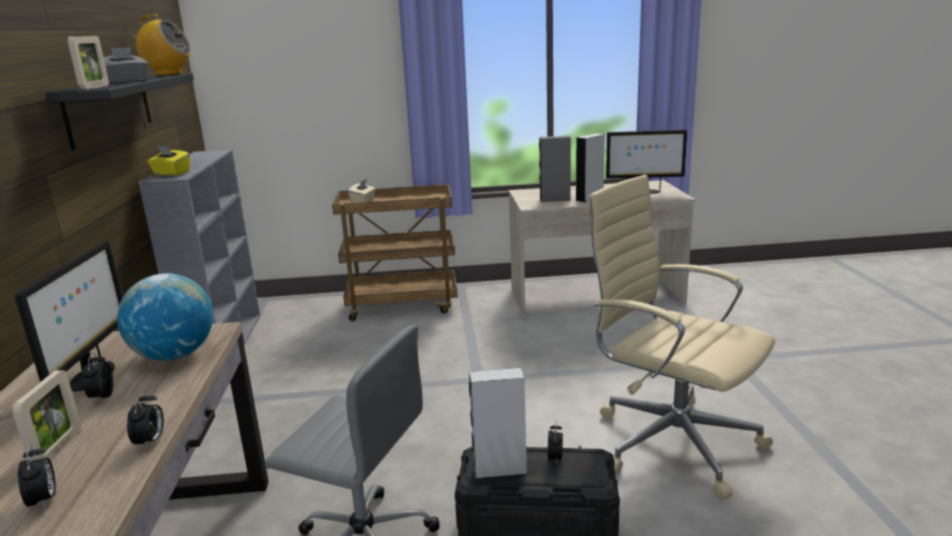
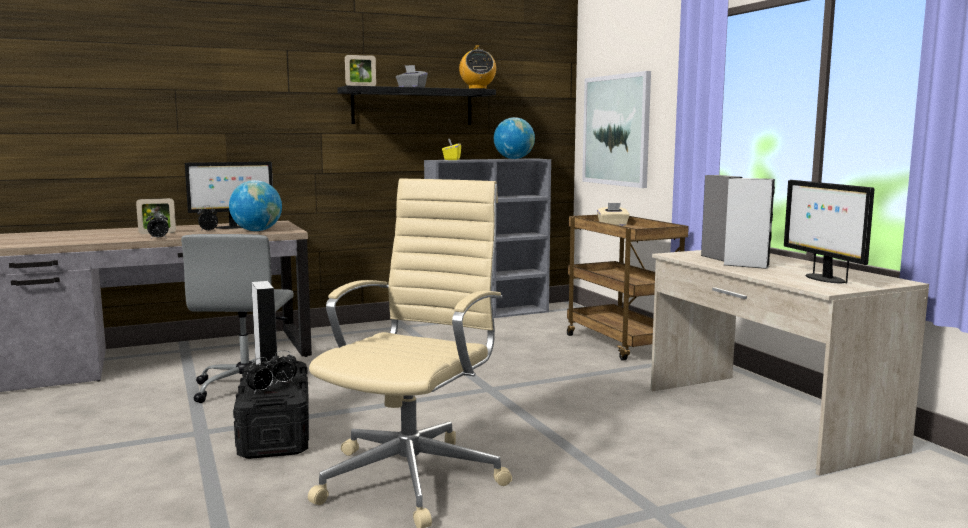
camera: 70 degrees right, 10 degrees down
alarm clock [18,445,56,510] -> alarm clock moved to [246,357,274,394]
none -> globe [494,117,535,159]
none -> picture [582,71,651,188]

